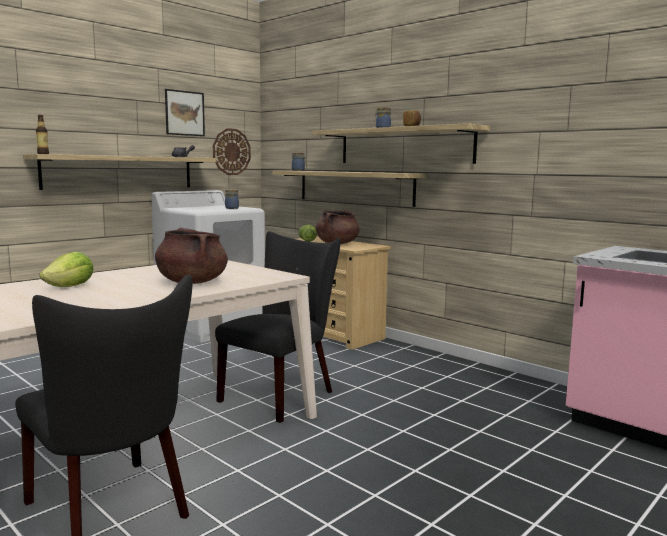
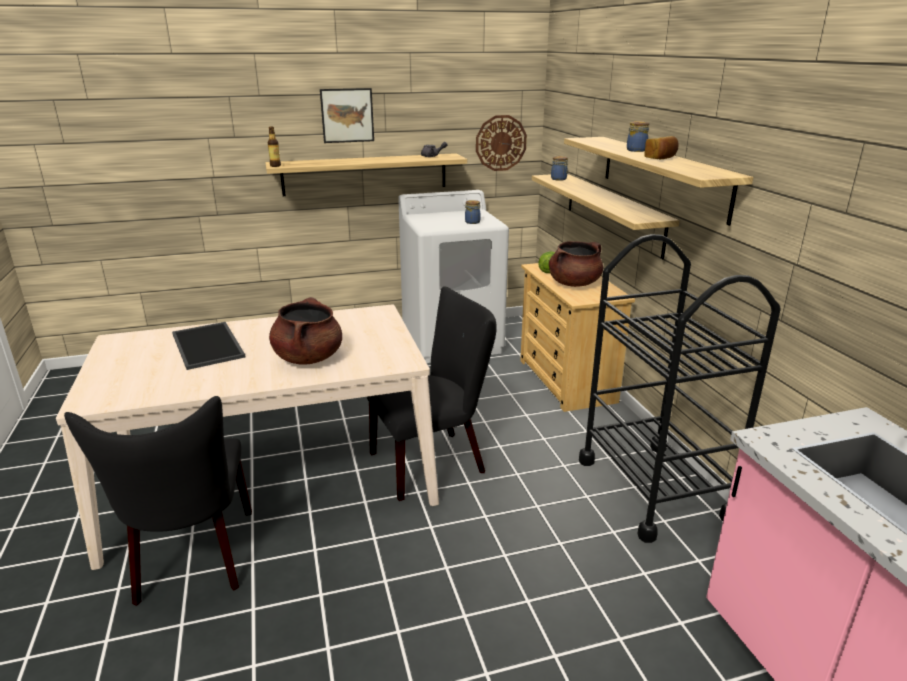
camera: 30 degrees right, 15 degrees up
lettuce [39,252,94,287] -> tray [172,322,245,370]
picture [165,89,205,136] -> picture moved to [320,88,374,143]
none -> black cart [579,234,781,543]

